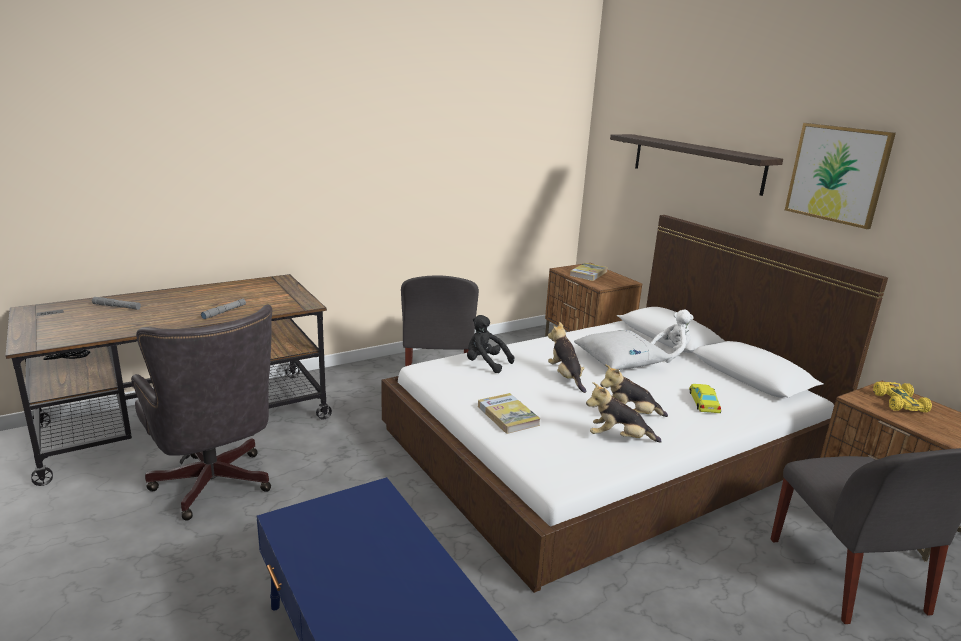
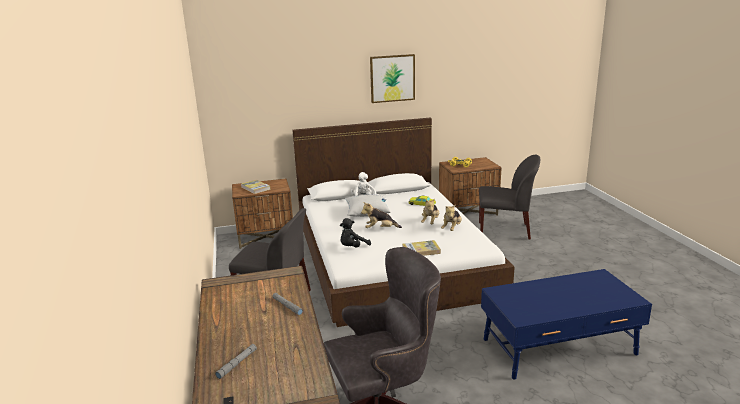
camera: 70 degrees left, 0 degrees up
shelf [610,134,783,196] -> none

